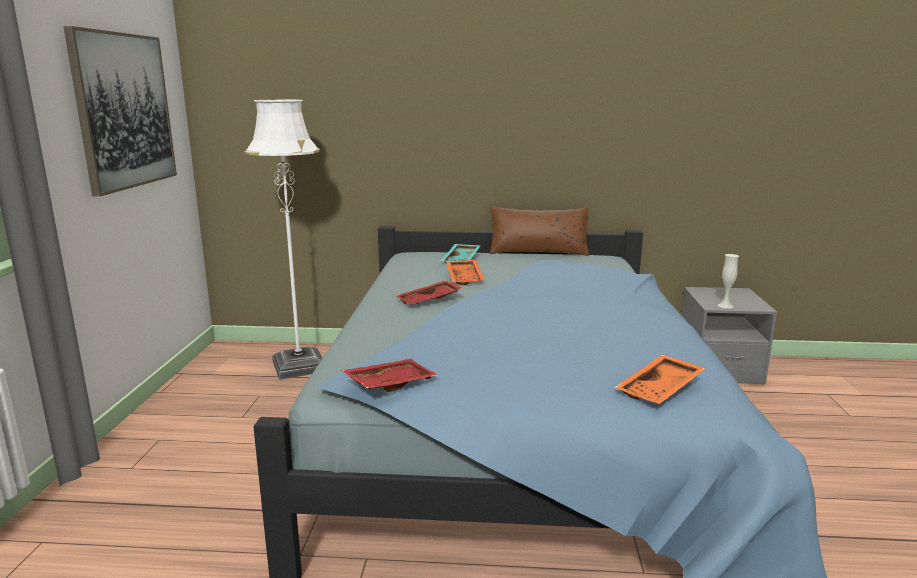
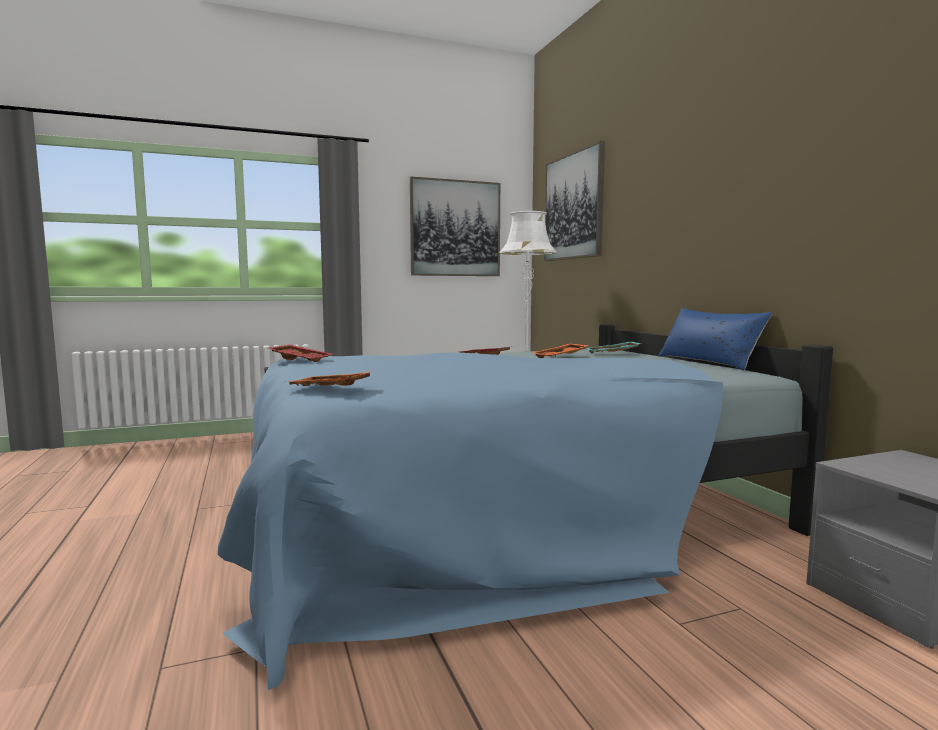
camera: 65 degrees right, 10 degrees down
brown pillow [489,206,589,256] -> blue pillow [658,308,772,371]
white vase [718,254,739,308] -> none
none -> picture [544,141,605,261]

